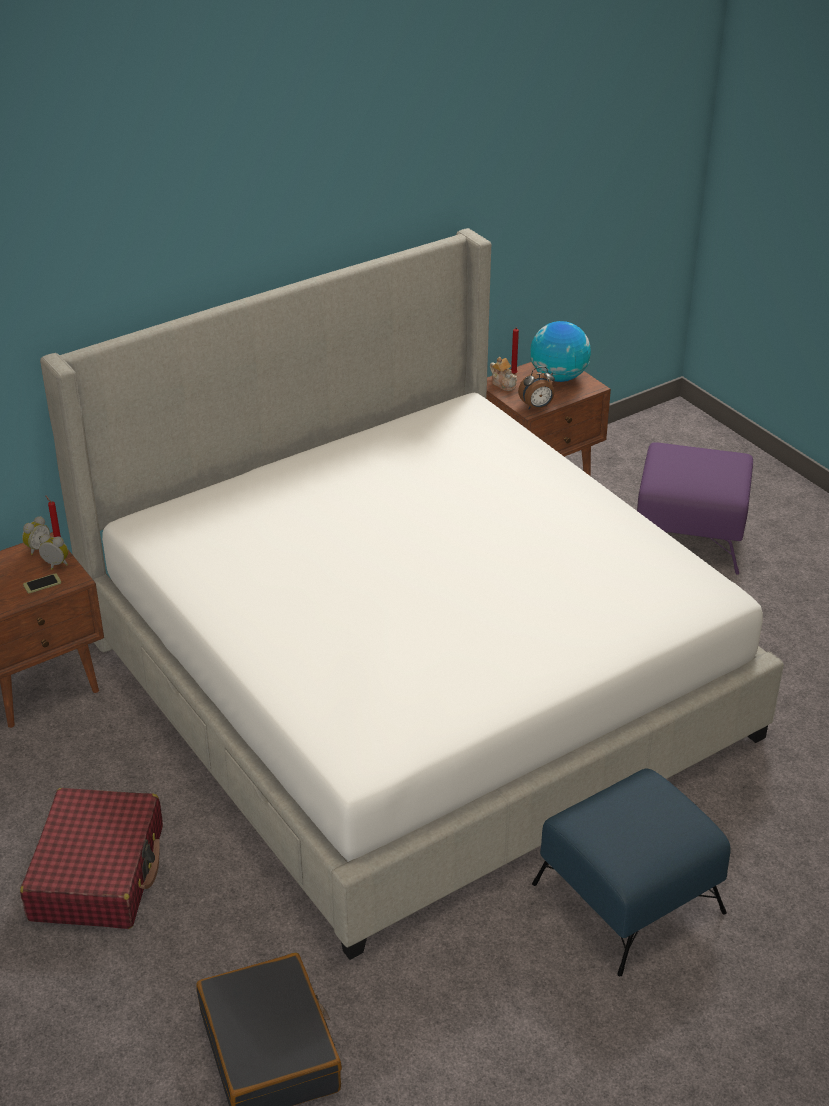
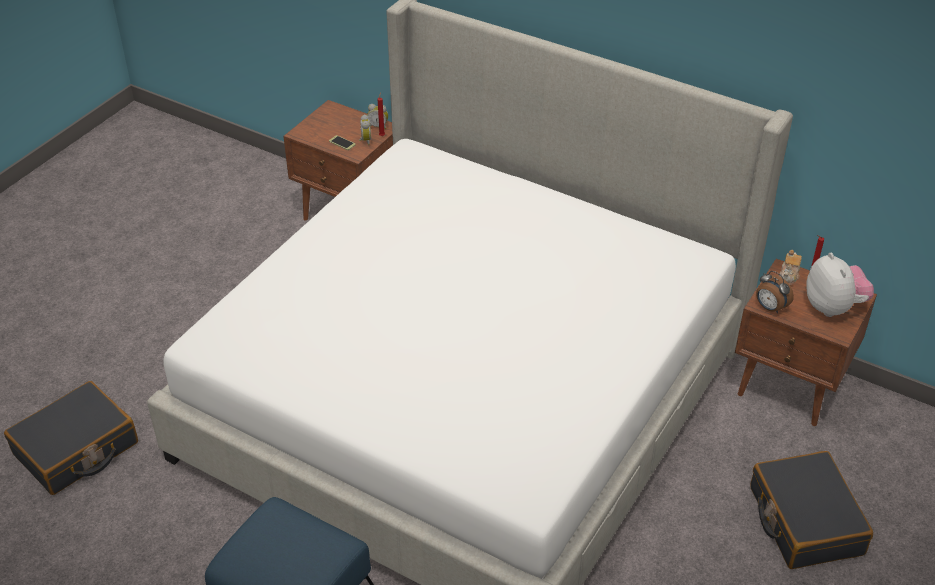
camera: 65 degrees right, 5 degrees up
red suitcase [20,788,163,929] -> none
globe [531,321,591,382] -> plush toy [807,253,874,317]
purple ottoman [637,442,753,575] -> black suitcase [750,451,873,569]

